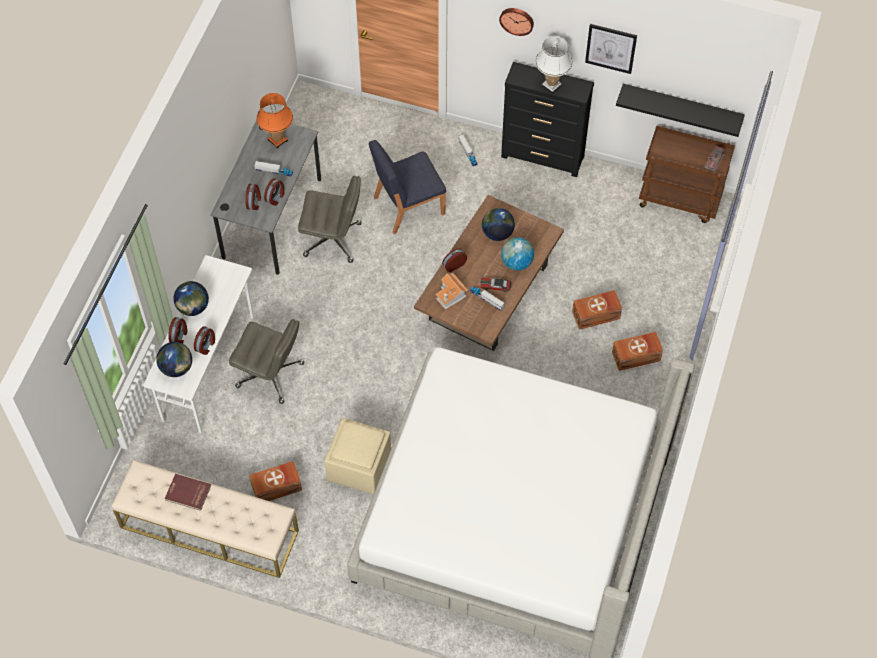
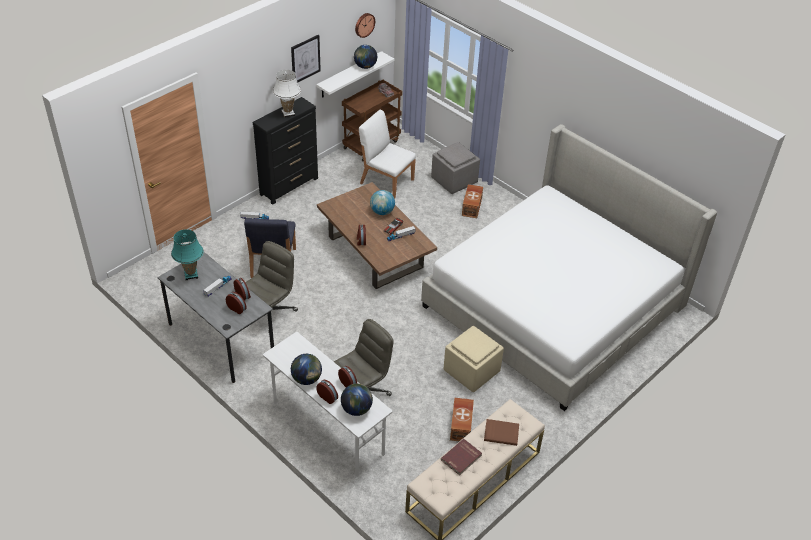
camera: 65 degrees left, 15 degrees down
orange table lamp [256,93,293,148] -> turquoise table lamp [171,229,204,280]
toy house [436,273,467,309] -> none
globe [482,208,515,241] -> globe moved to [354,45,377,69]
wall clock [499,8,534,36] -> wall clock moved to [355,13,375,38]
brown storage box [572,290,622,330] -> none
black shelf [616,84,745,137] -> white shelf [316,51,394,98]
none -> white chair [359,110,416,199]
none -> grey ottoman [431,142,480,194]
none -> brown book [484,419,519,446]

